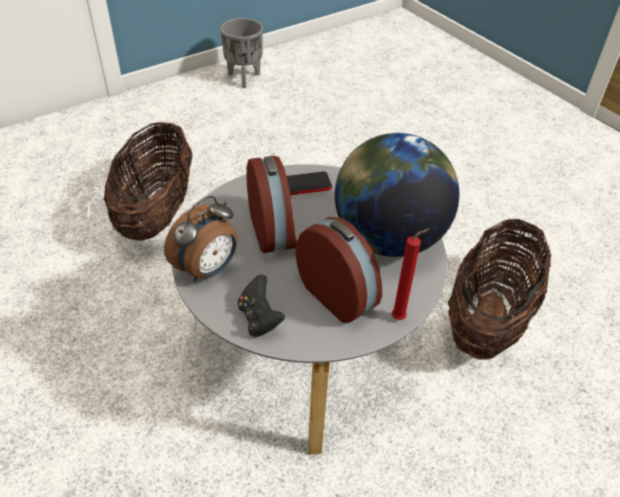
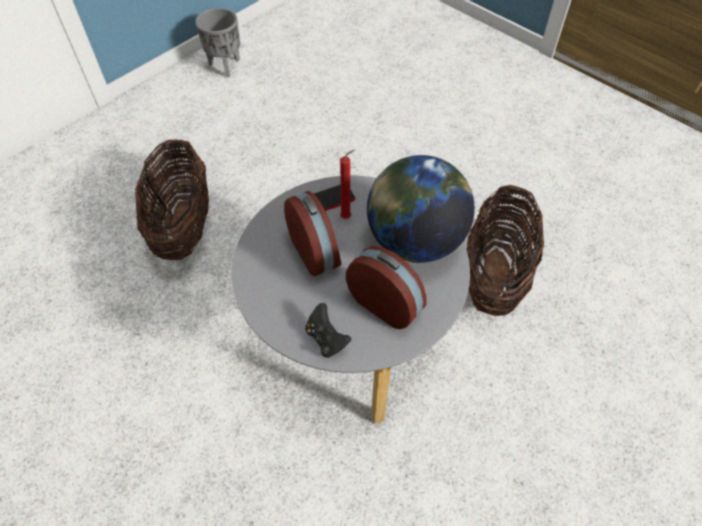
camera: 10 degrees left, 10 degrees up
alarm clock [164,196,238,281] -> none
red candle [392,229,430,320] -> red candle moved to [340,149,355,219]

